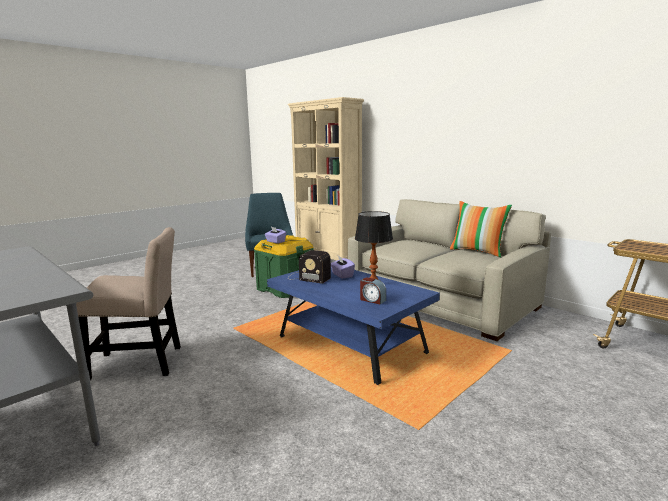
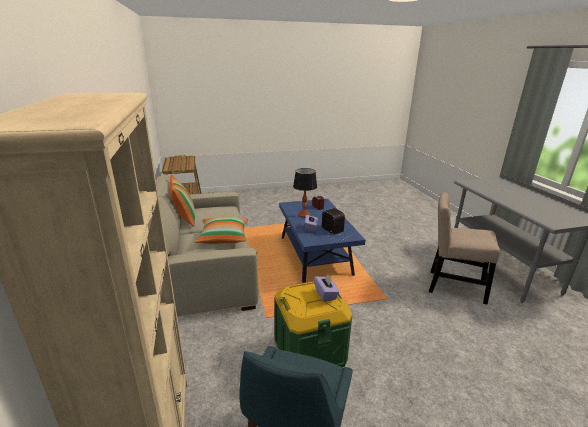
camera: 150 degrees left, 10 degrees up
none -> pillow [195,217,248,244]

